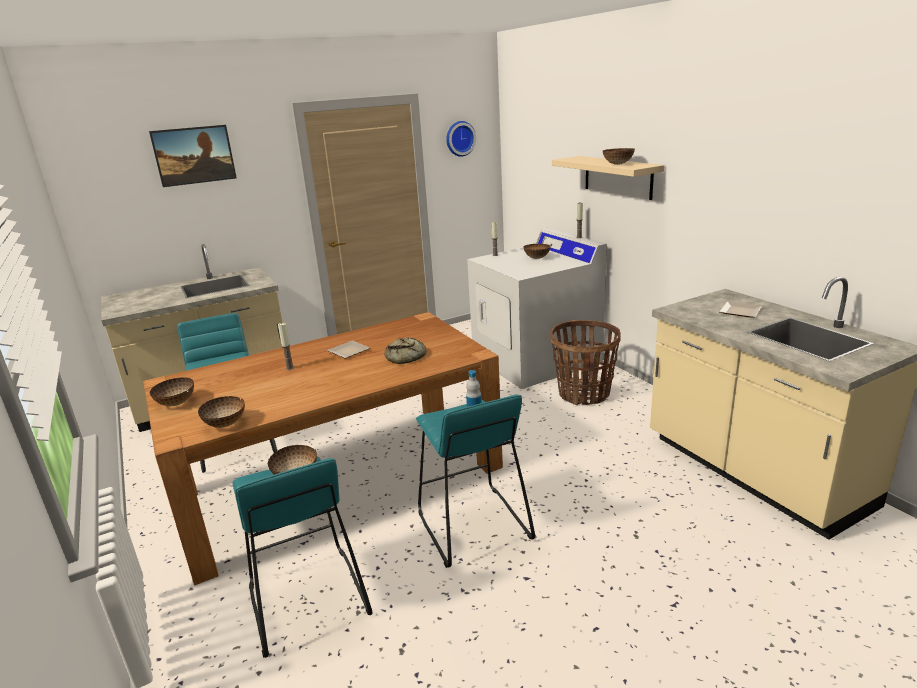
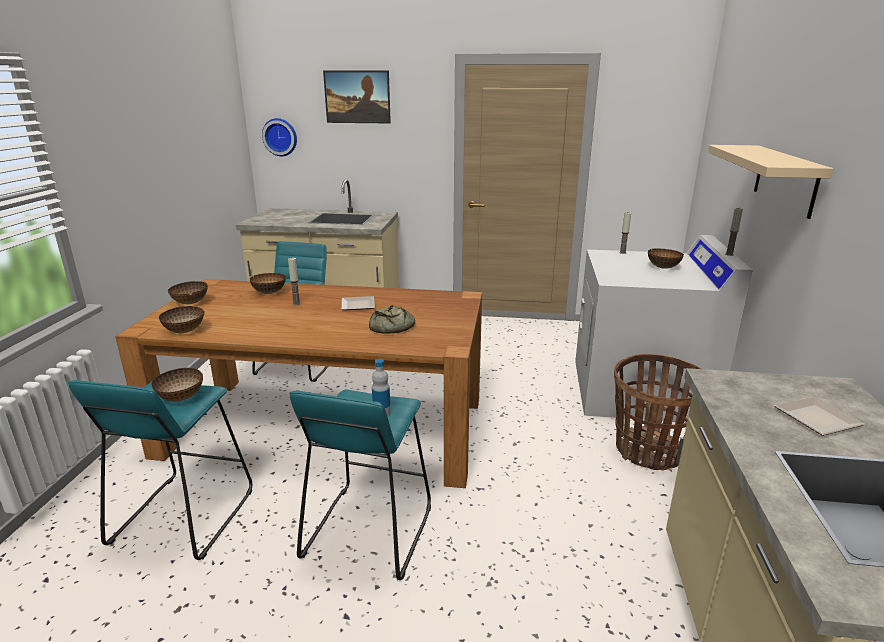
camera: 35 degrees right, 0 degrees up
wall clock [446,121,476,157] -> wall clock moved to [262,118,297,156]
bowl [603,148,635,165] -> bowl moved to [250,273,286,294]

